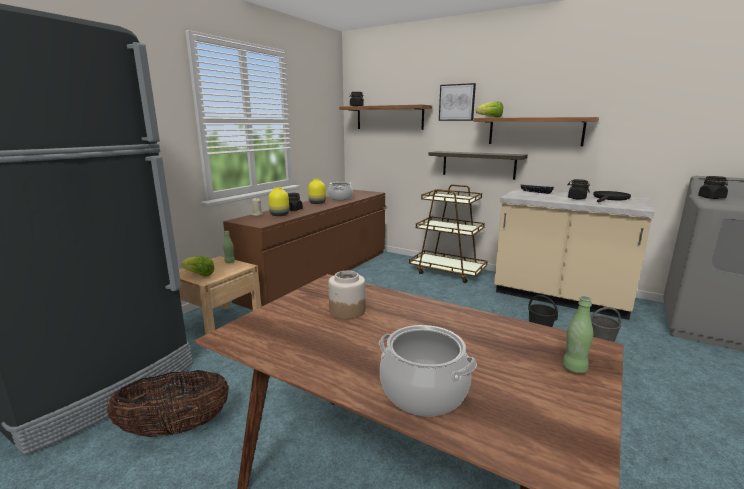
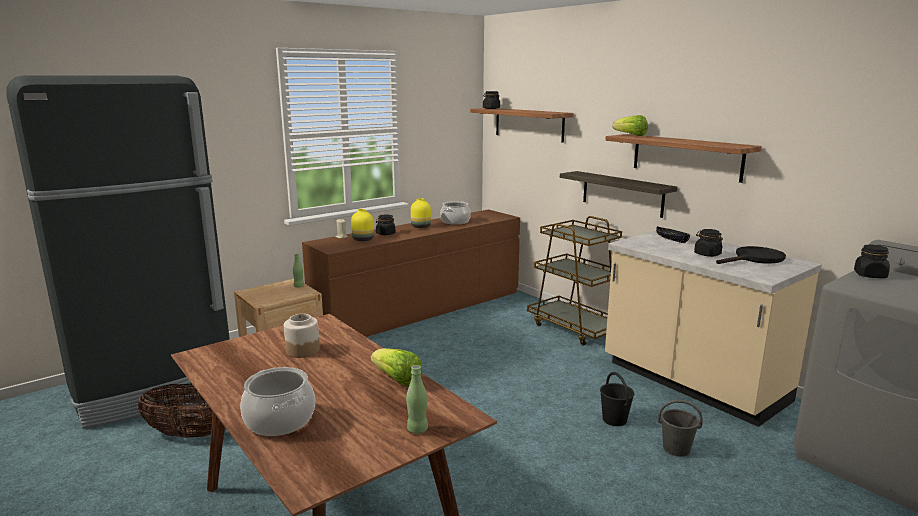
camera: 20 degrees right, 0 degrees up
lettuce [181,256,215,276] -> lettuce moved to [371,348,422,386]
picture [439,83,476,121] -> none

